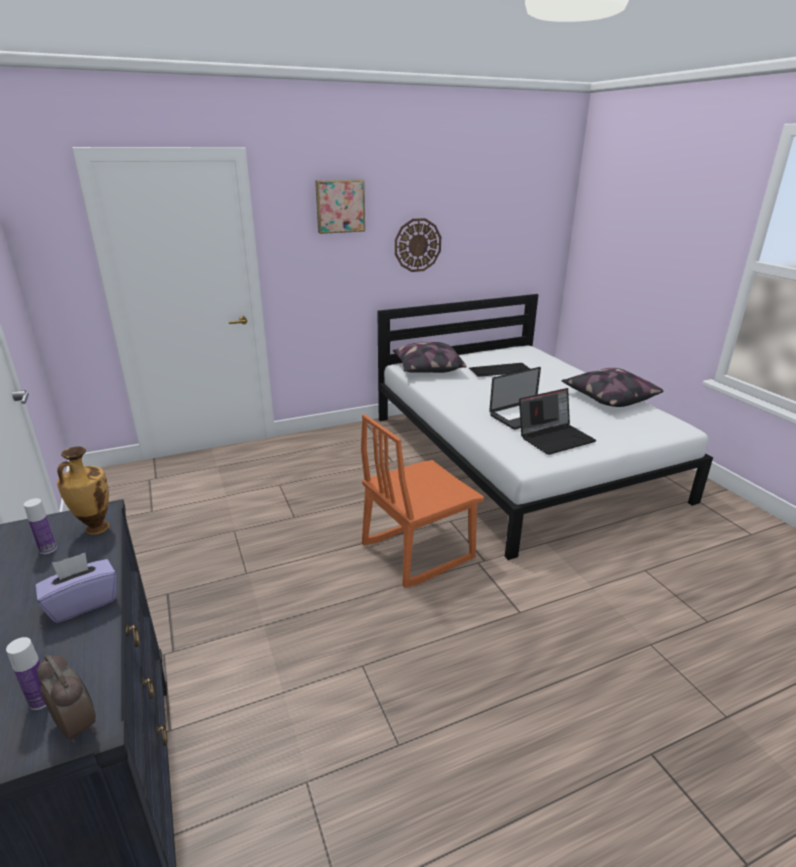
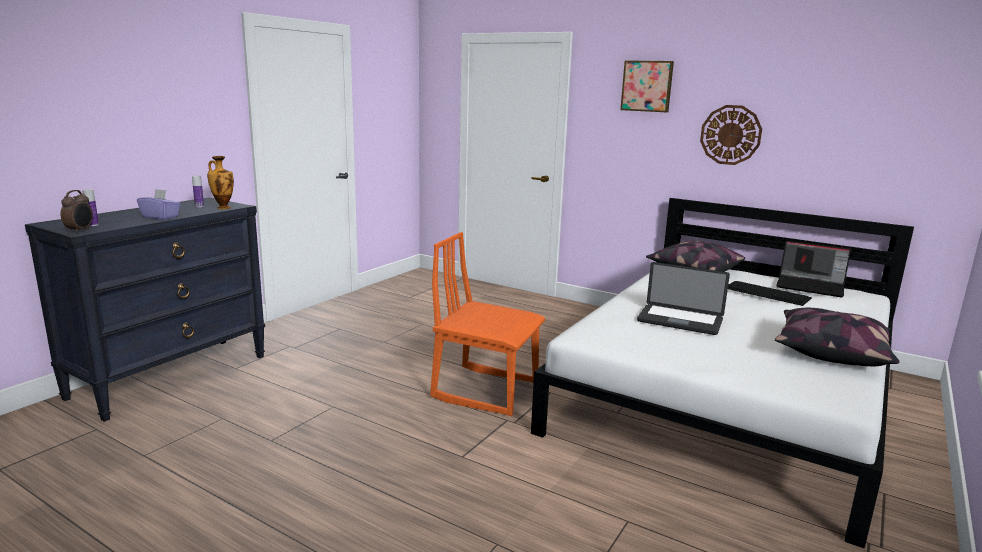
camera: 55 degrees right, 10 degrees down
laptop [519,388,596,455] -> laptop moved to [776,241,851,297]

